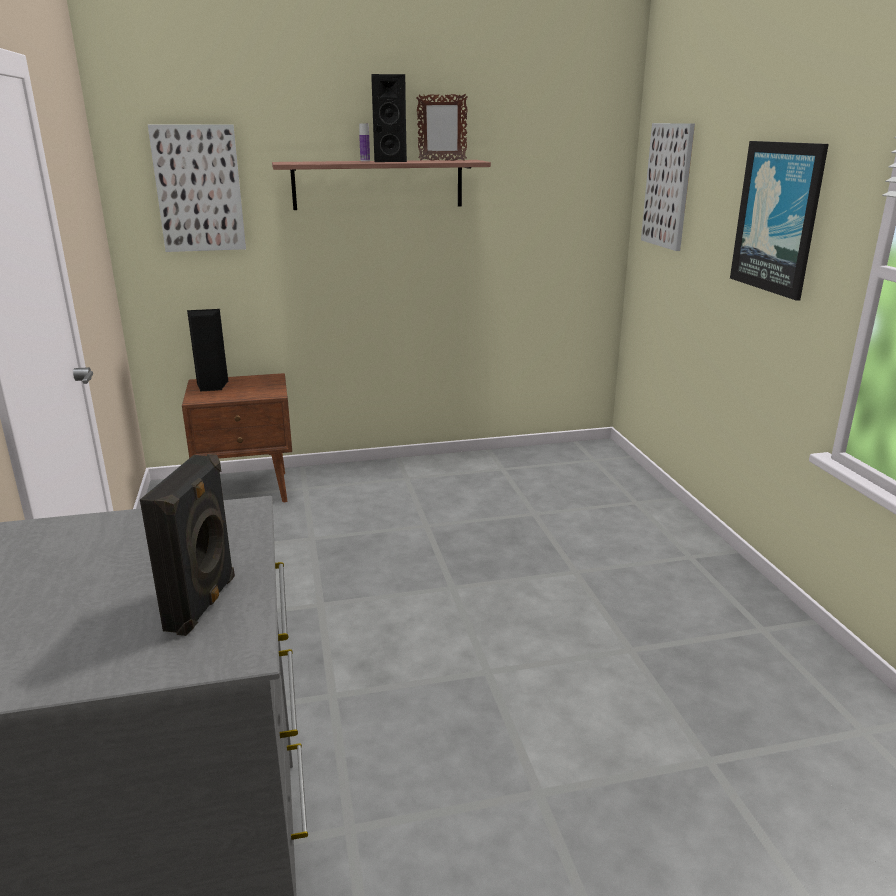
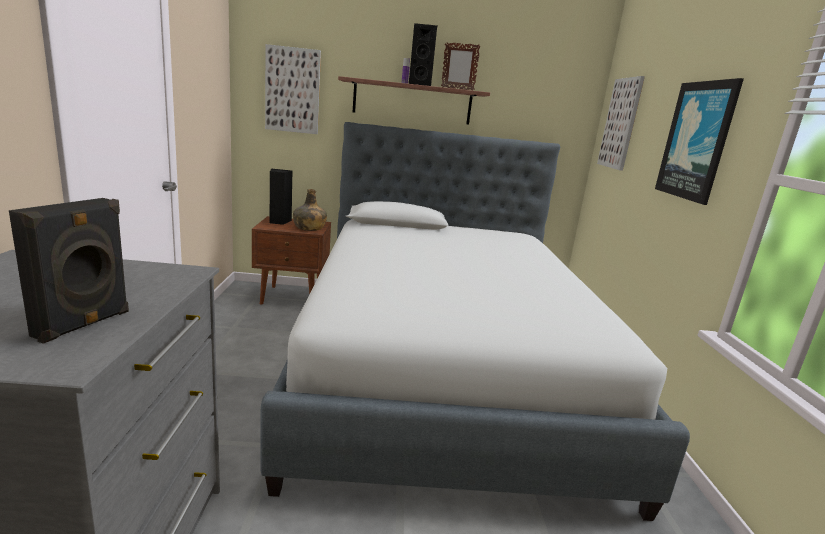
camera: 10 degrees right, 5 degrees down
none -> bed [260,122,690,521]
none -> green bottle [293,189,327,231]

